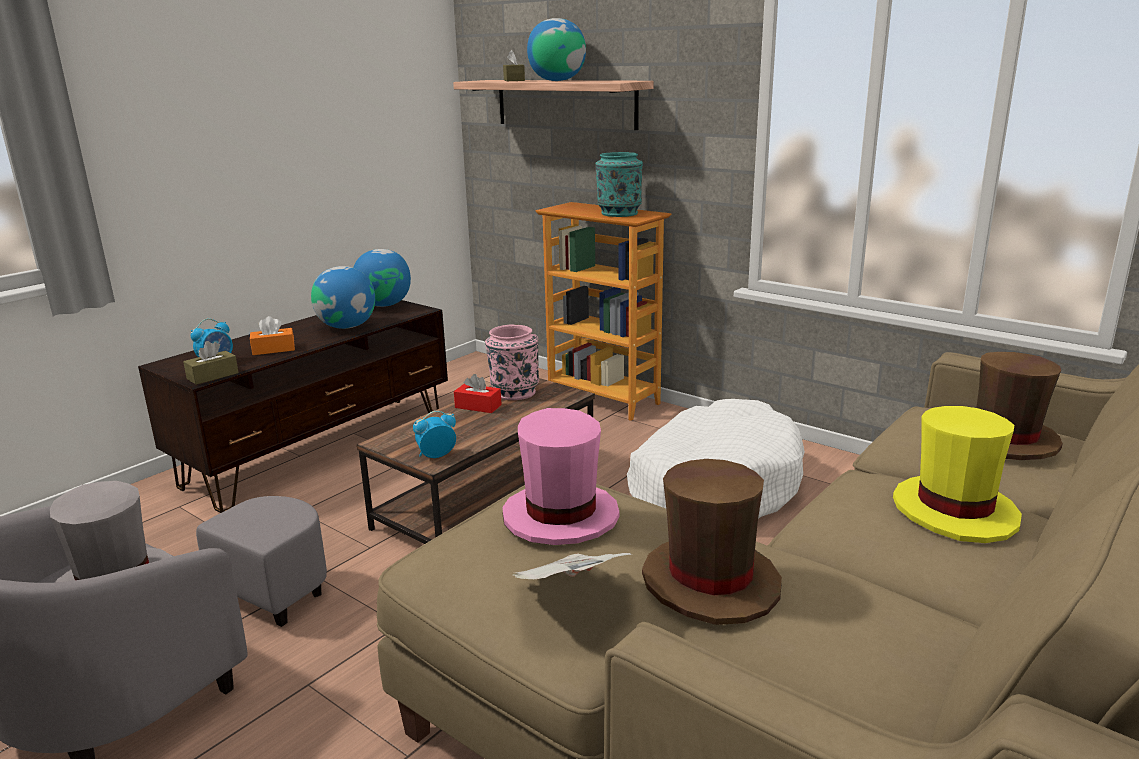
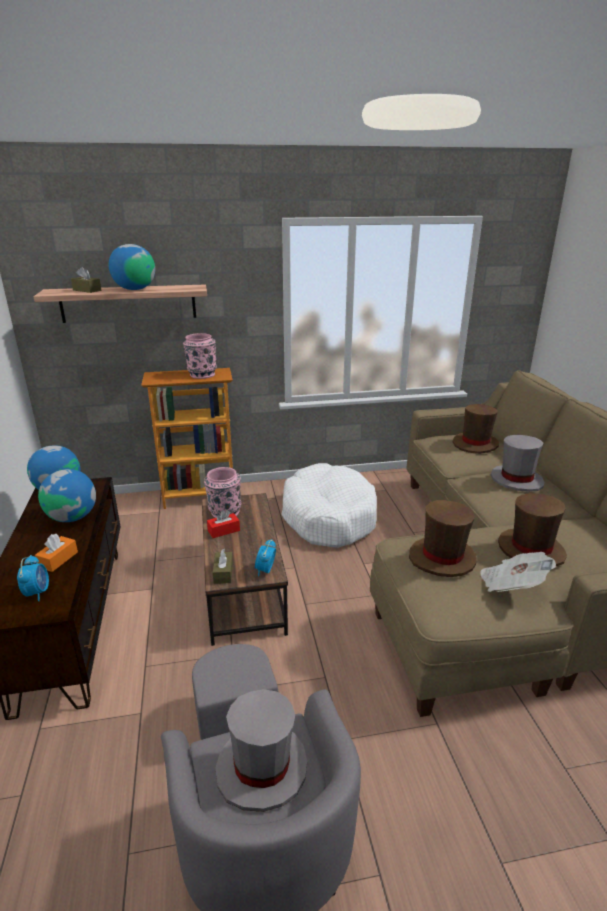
camera: 50 degrees left, 5 degrees up
brown tissue box [183,341,239,385] -> brown tissue box moved to [212,549,233,584]
pink hat [502,408,619,545] -> brown hat [409,500,476,577]
turquoise vase [595,152,643,217] -> pink vase [183,333,217,379]
yellow hat [893,406,1022,543] -> grey hat [491,435,545,492]

